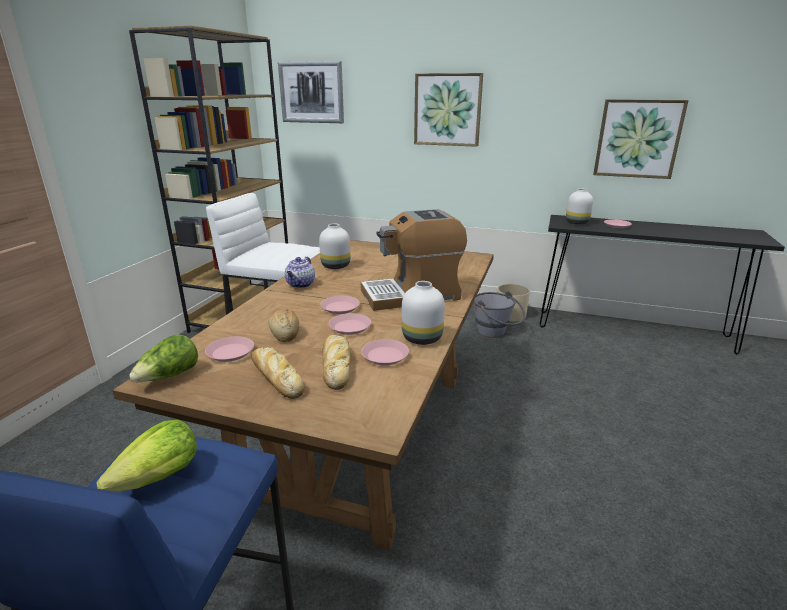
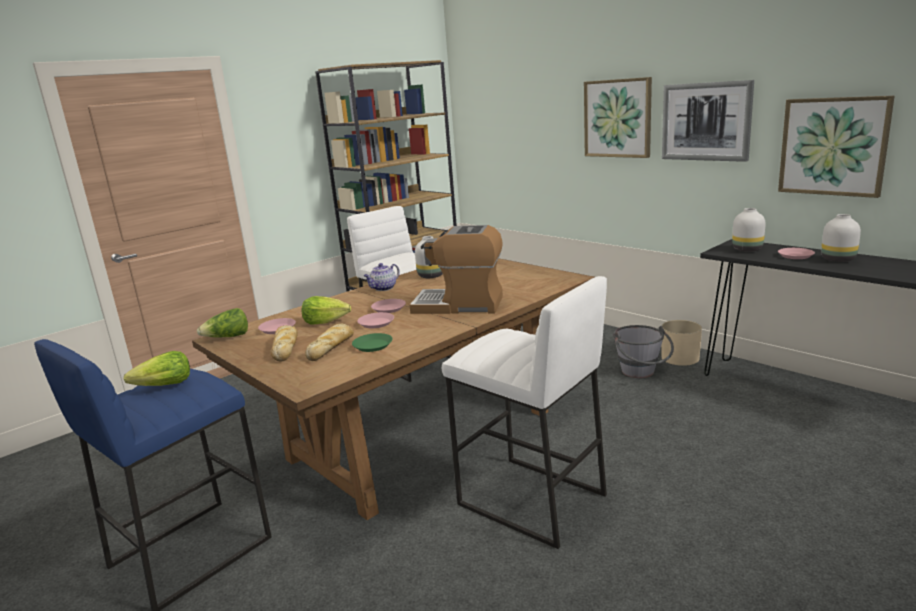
camera: 30 degrees right, 5 degrees down
bread [269,309,299,342] -> lettuce [301,296,351,324]
picture [278,61,344,123] -> picture moved to [662,80,754,162]
pink plate [361,339,409,365] -> green plate [352,333,392,352]
white vase [402,281,445,345] -> white vase moved to [821,214,861,262]
none -> white stool [442,276,607,549]

